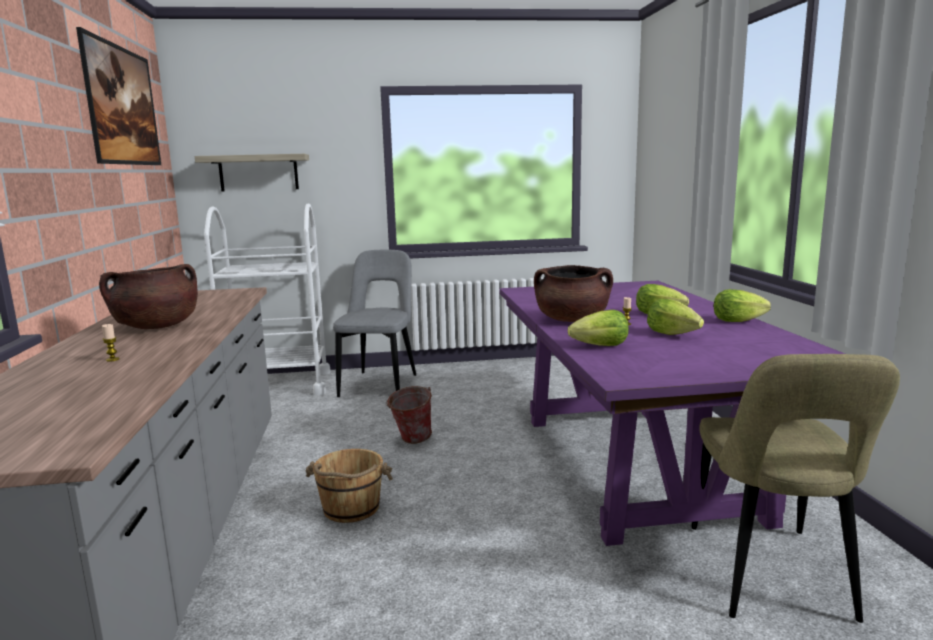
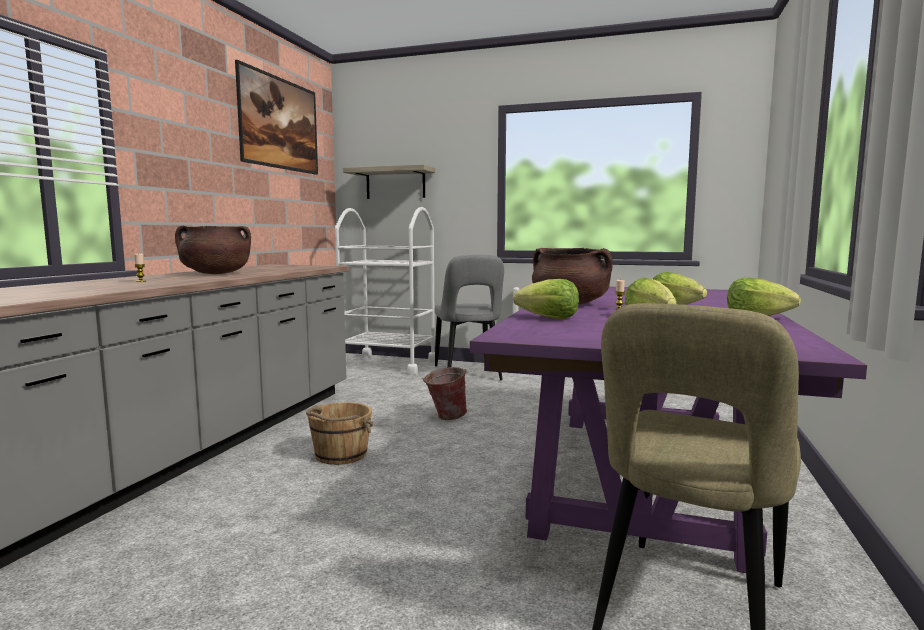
camera: 25 degrees right, 5 degrees down
grey chair [333,250,416,397] -> grey chair turned 135 degrees clockwise [435,255,504,380]

